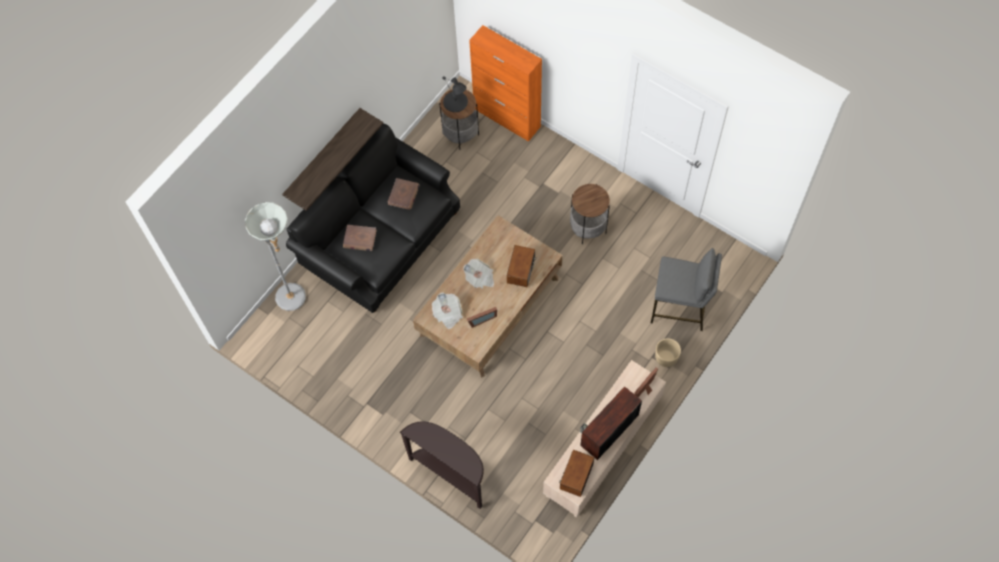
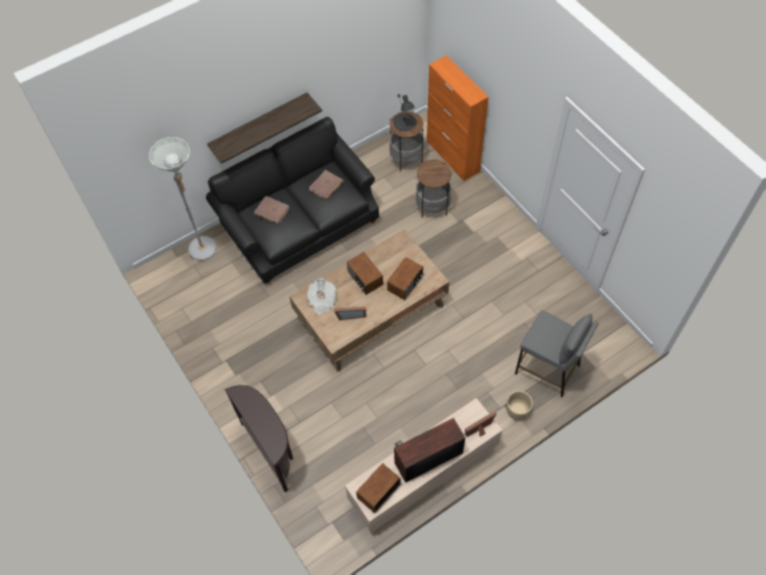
camera: 20 degrees right, 5 degrees down
newspaper [463,258,494,288] -> radio [347,252,383,295]
side table [570,184,610,245] -> side table moved to [416,159,452,218]

